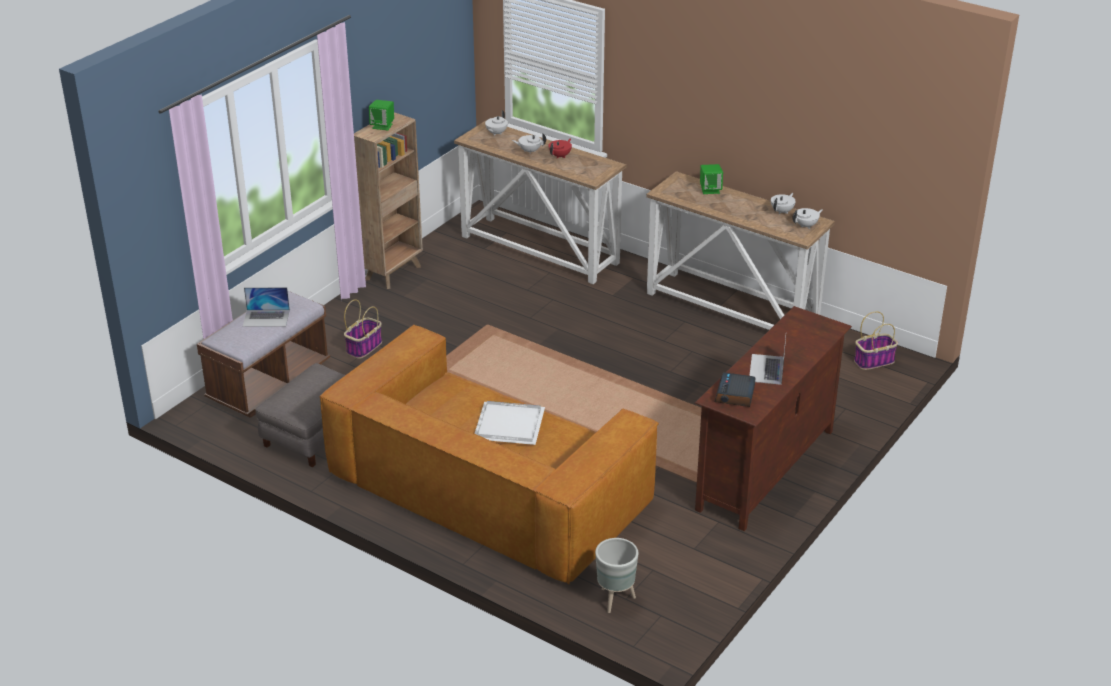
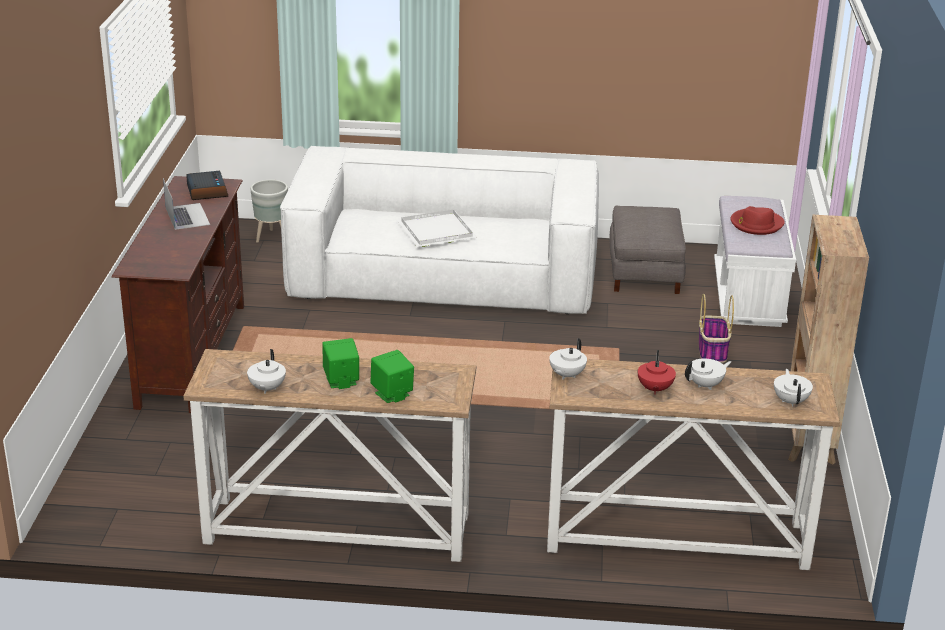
camera: 150 degrees right, 5 degrees down
brown bench [197,291,330,418] -> white bench [714,196,796,327]
laptop [243,287,290,327] -> red hat [731,206,784,235]
brown sofa [319,325,659,584] -> white sofa [280,146,599,314]
green speaker [369,100,394,130] -> green speaker moved to [322,338,359,389]
white teapot [792,208,823,229] -> white teapot moved to [549,338,587,380]
basket [854,311,898,370] -> none

